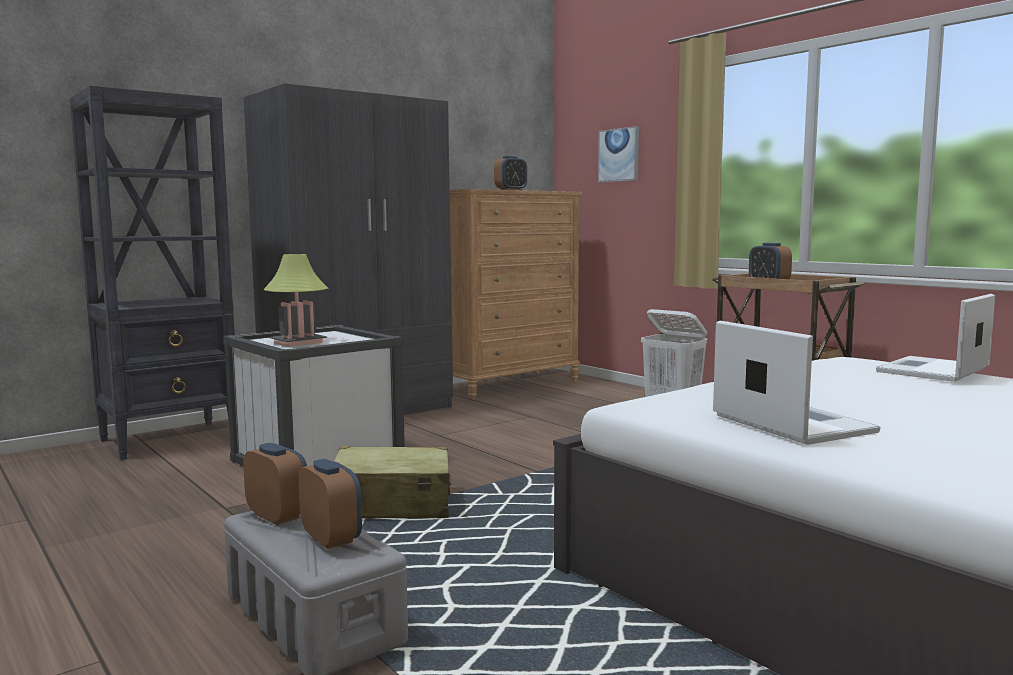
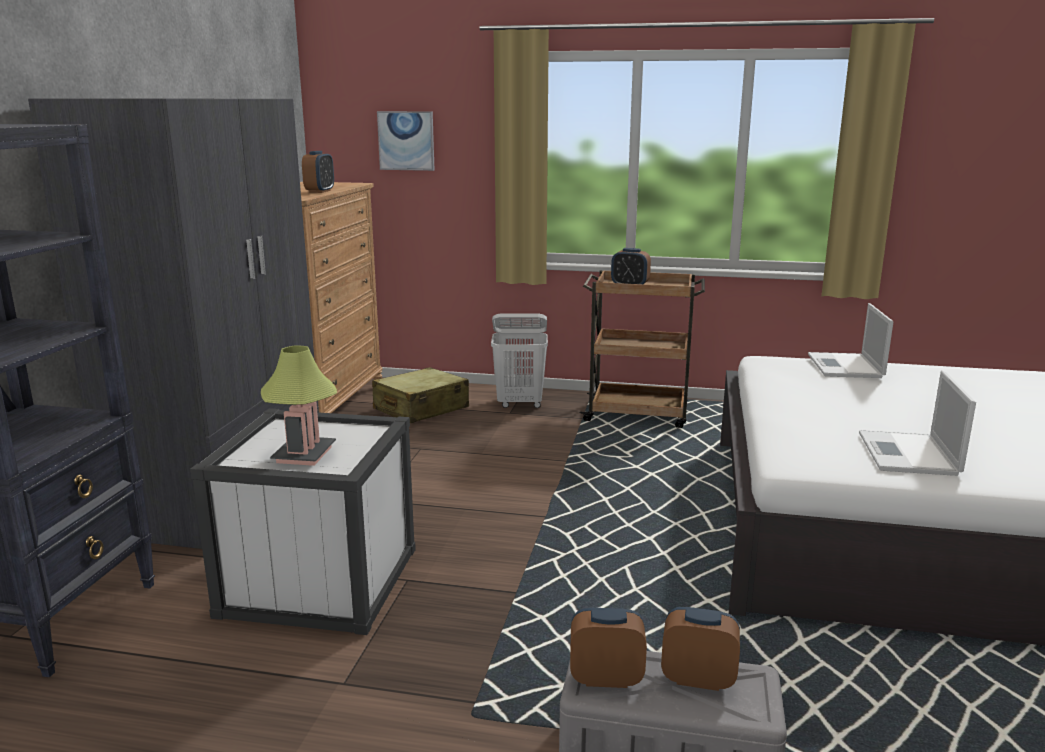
camera: 40 degrees left, 10 degrees up
beige suitcase [334,446,451,518] -> beige suitcase moved to [372,367,469,423]
laptop [713,321,881,445] -> laptop turned 105 degrees counterclockwise [859,370,976,476]

